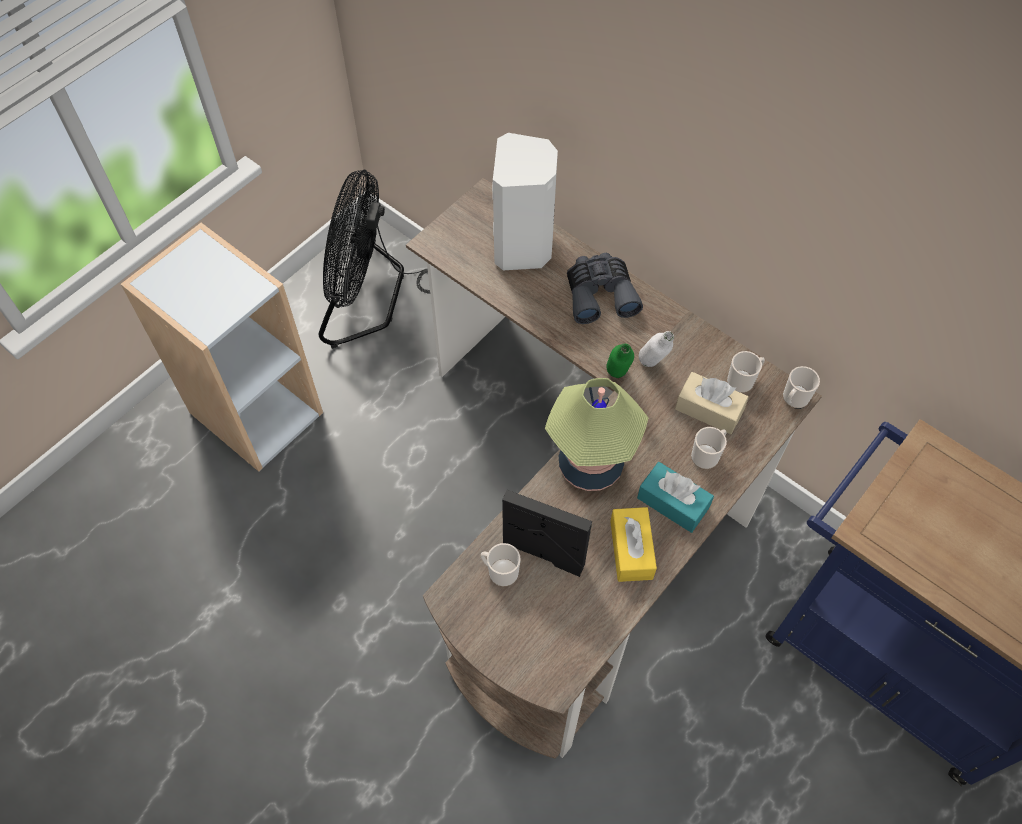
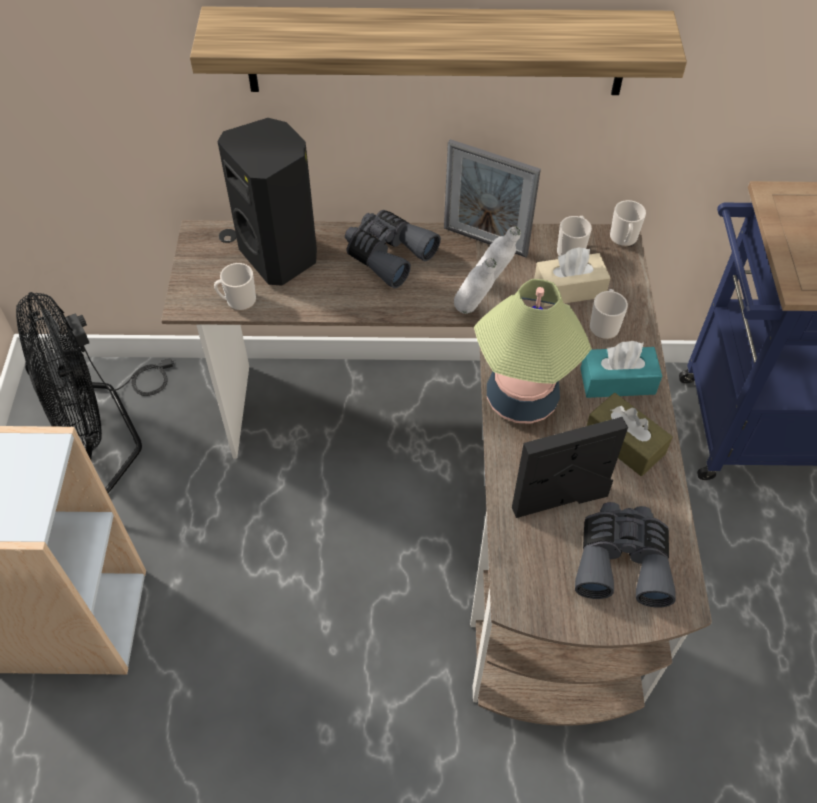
camera: 40 degrees left, 5 degrees down
mug [481,543,520,587] -> mug moved to [214,263,256,311]
white speaker [492,133,558,270] -> black speaker [217,118,317,286]
green bottle [606,344,634,378] -> white bottle [454,258,497,314]
yellow tissue box [610,507,657,582] -> brown tissue box [587,393,673,476]
none -> shelf [190,7,687,95]
none -> picture frame [444,139,541,257]
none -> grey binoculars [575,502,676,607]

